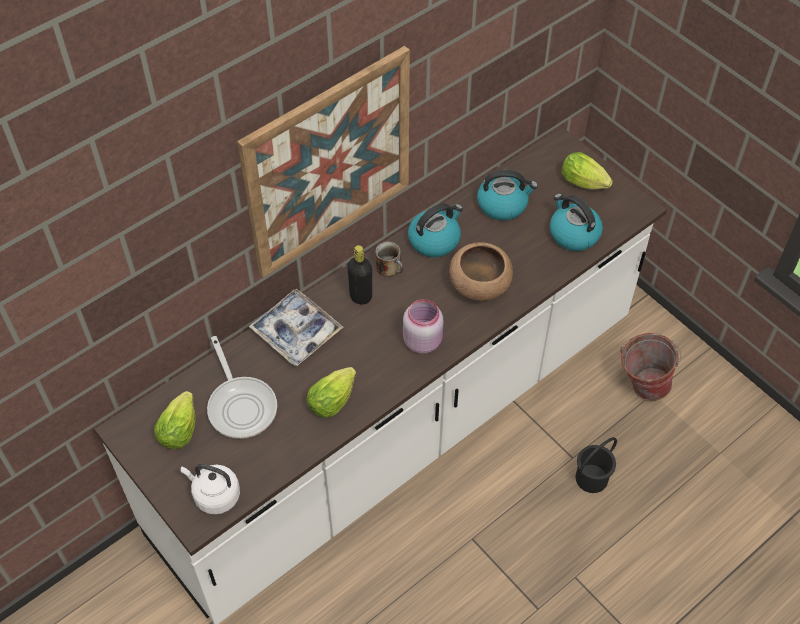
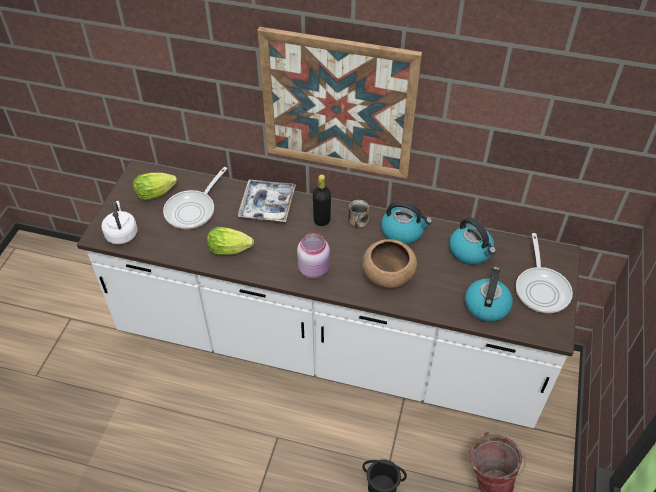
camera: 55 degrees right, 5 degrees down
lettuce [562,152,613,189] -> frying pan [516,233,573,313]

